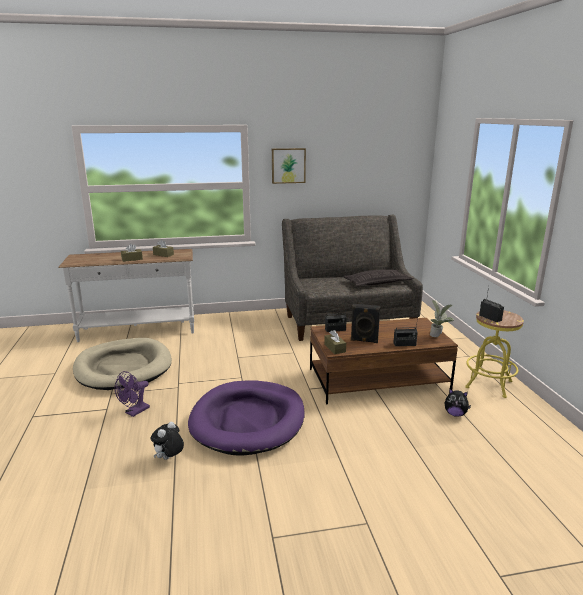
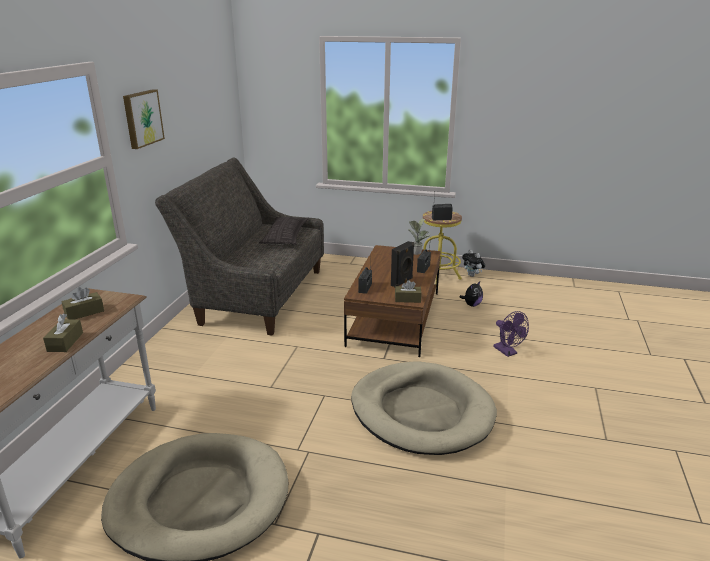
camera: 65 degrees left, 5 degrees up
purple fan [115,371,150,417] -> purple fan moved to [494,311,529,357]
plush toy [150,422,184,460] -> plush toy moved to [462,250,485,277]
purple dog bed [188,381,305,455] -> beige dog bed [351,361,497,455]

